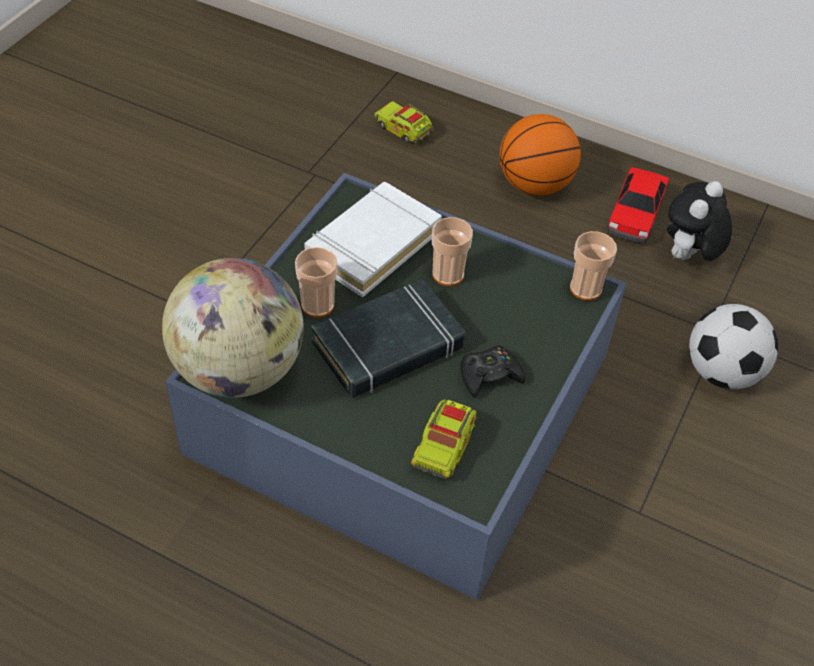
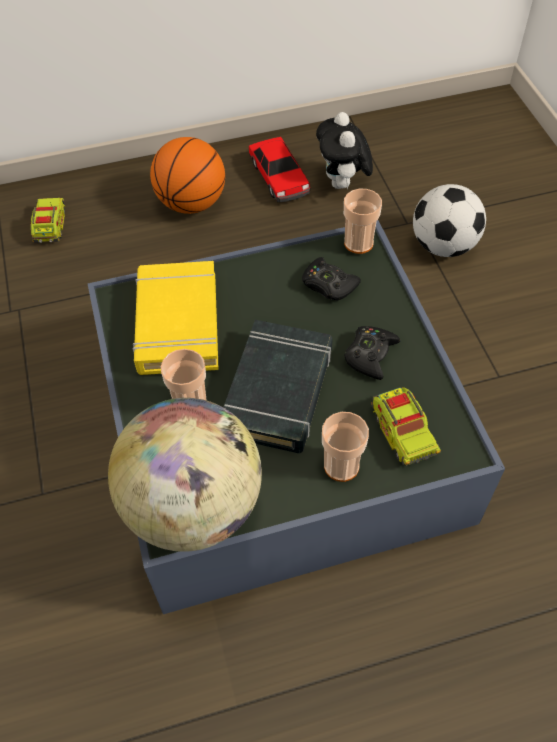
camera: 40 degrees left, 5 degrees up
white book [304,182,442,298] -> yellow book [132,261,219,375]
toy truck [374,101,433,144] -> toy truck turned 90 degrees clockwise [30,198,65,243]
cup [432,217,473,286] -> cup moved to [322,412,369,482]
none -> black game controller [302,257,361,301]

